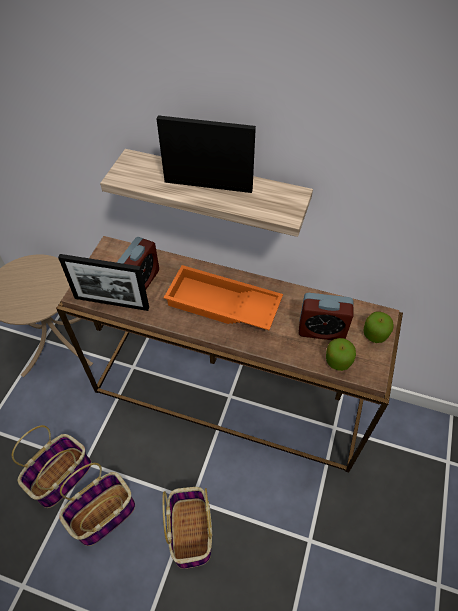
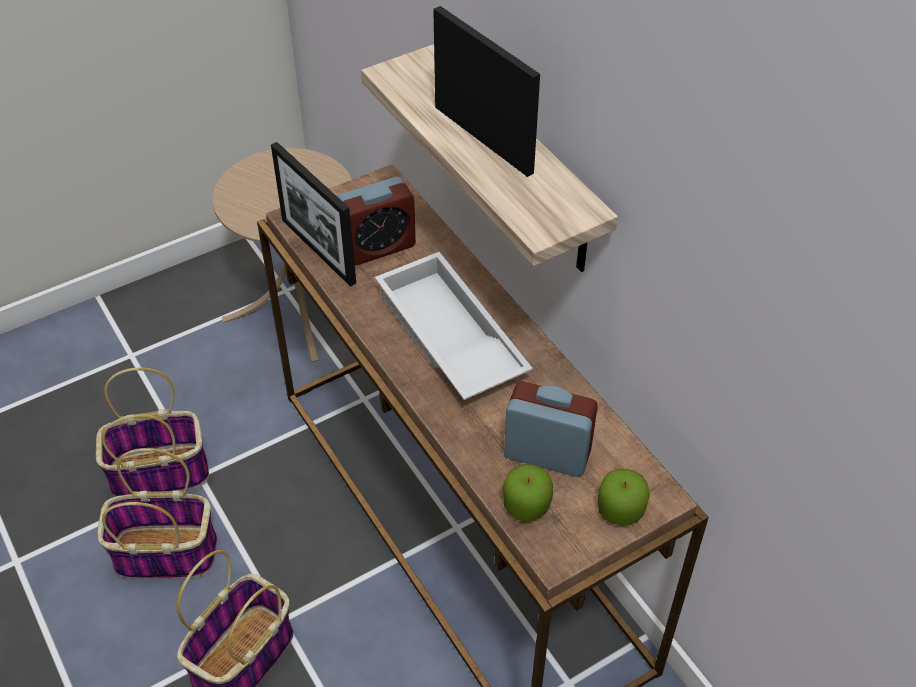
camera: 40 degrees right, 5 degrees down
orange tray [164,265,283,330] -> white tray [375,252,533,400]
alarm clock [299,293,353,340] -> alarm clock turned 150 degrees clockwise [504,381,598,477]

